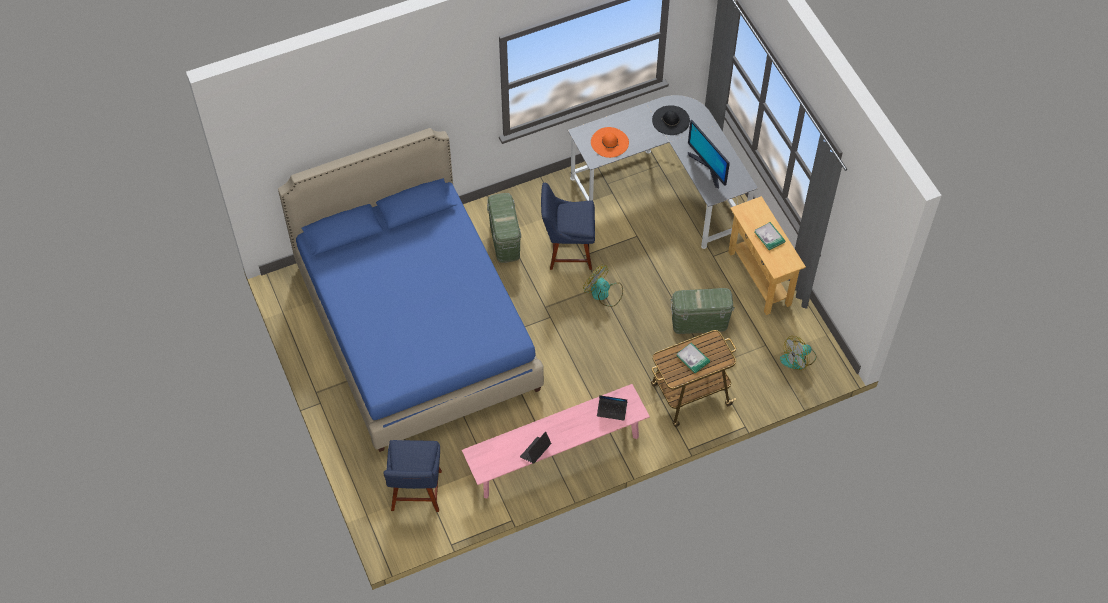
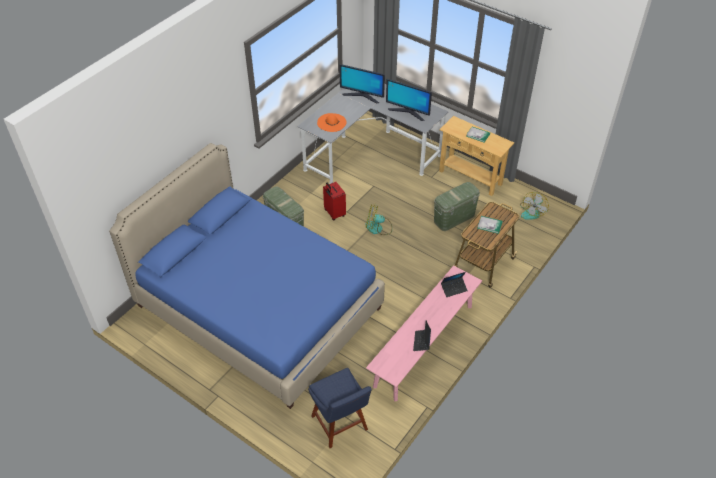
camera: 30 degrees left, 10 degrees down
blue chair [541,183,595,270] -> red suitcase [323,182,346,221]
black hat [652,105,690,135] -> monitor [339,64,385,104]

